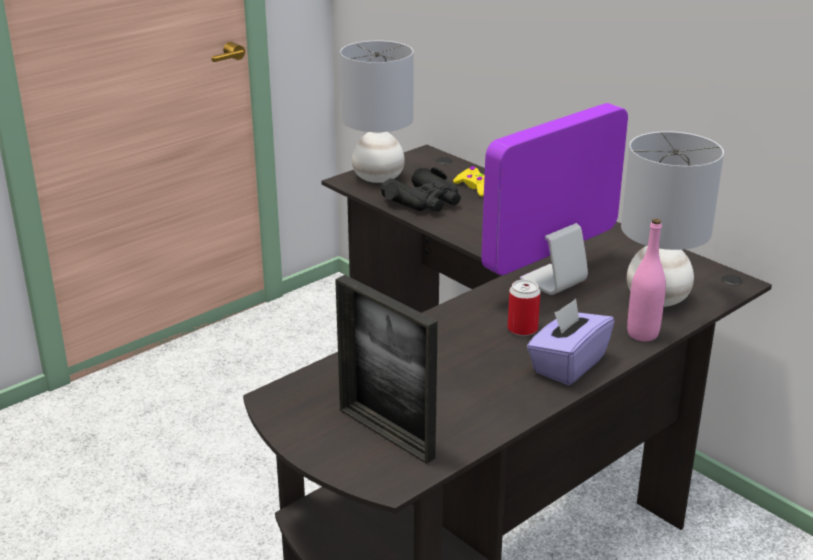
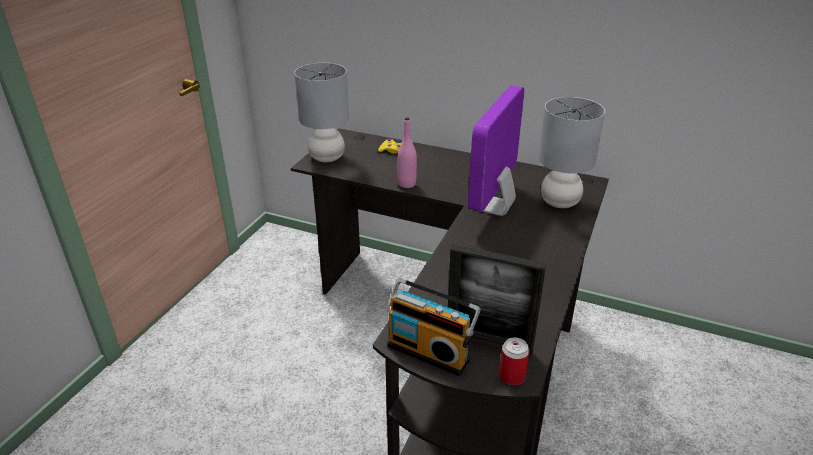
camera: 25 degrees left, 5 degrees up
black binoculars [380,167,461,212] -> none
can [508,279,540,336] -> can moved to [499,338,529,385]
purple tissue box [527,298,615,385] -> none
pink bottle [627,219,666,341] -> pink bottle moved to [397,117,417,188]
none -> radio [387,278,481,376]

